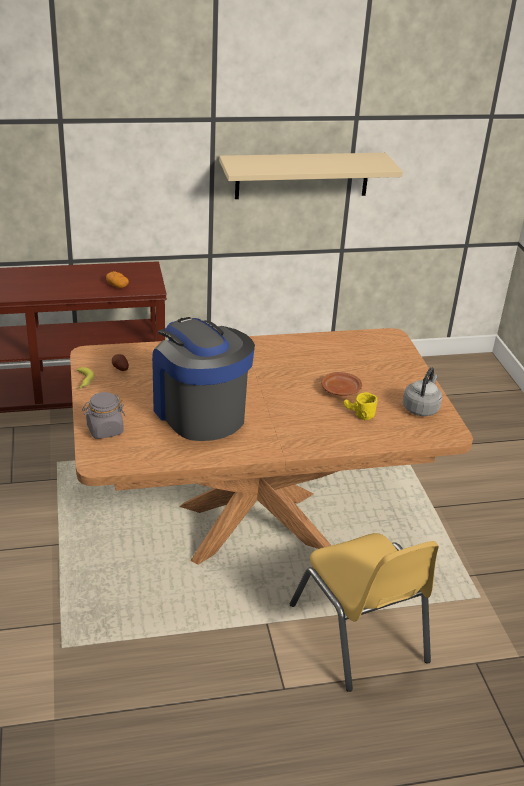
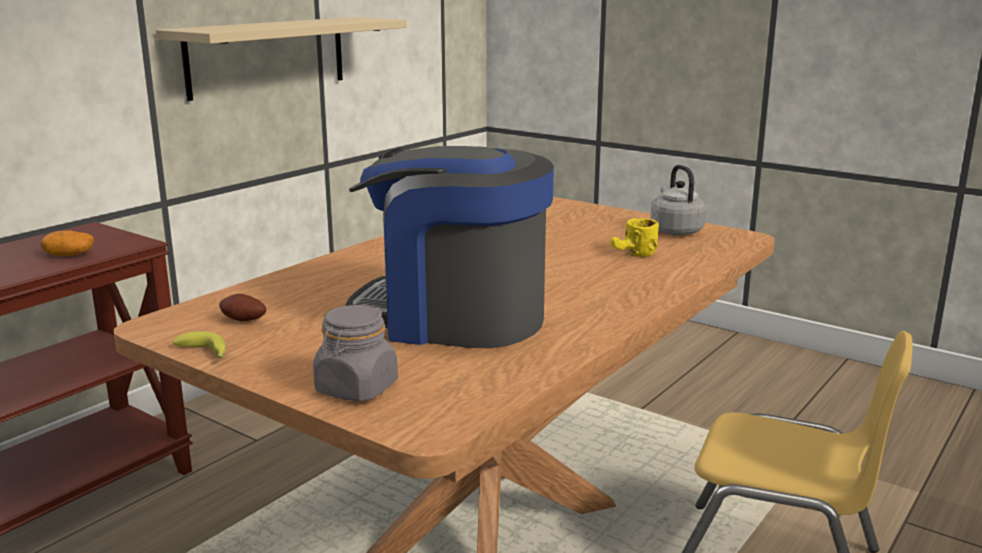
camera: 40 degrees left, 15 degrees down
brown plate [321,372,362,396] -> none

